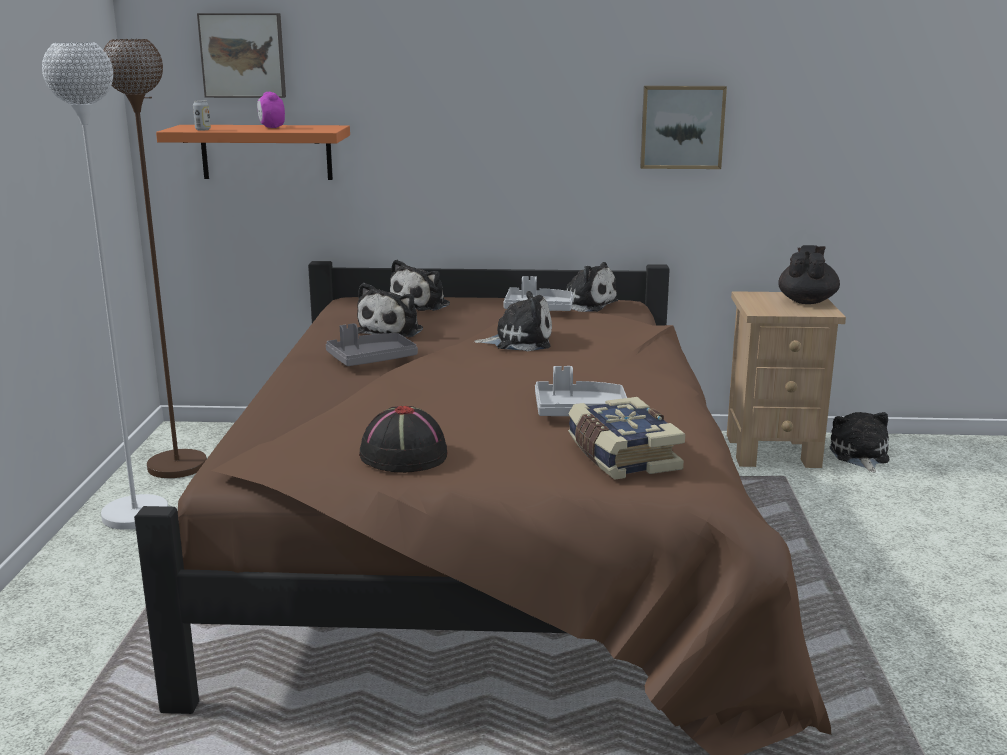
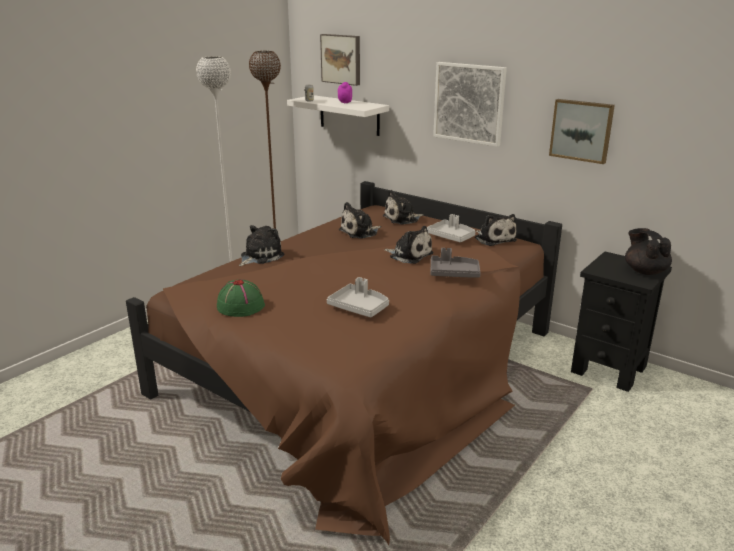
camera: 35 degrees right, 5 degrees up
orange shelf [156,125,350,180] -> white shelf [287,95,389,136]
grey tray [326,323,418,366] -> grey tray moved to [431,248,481,278]
black hat [359,406,447,473] -> green hat [217,279,265,317]
book [568,397,685,480] -> none
beige nightstand [727,291,846,468] -> black nightstand [571,252,672,392]
black teapot [778,245,840,304] -> black teapot turned 75 degrees counterclockwise [625,228,672,275]
plush toy [830,412,889,472] -> plush toy moved to [239,225,285,266]
none -> picture [433,62,507,147]

